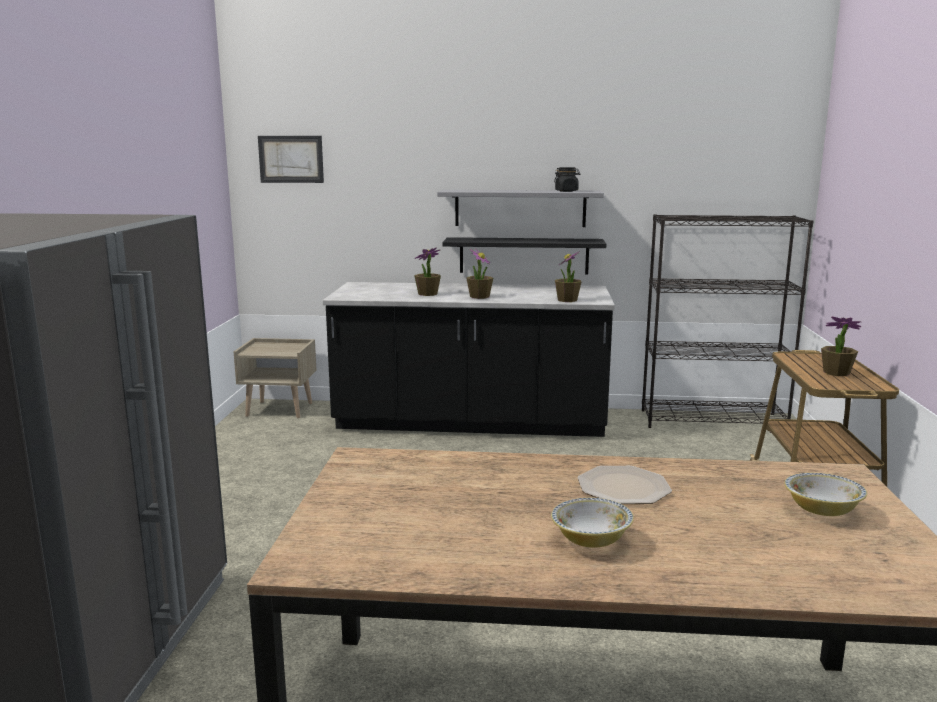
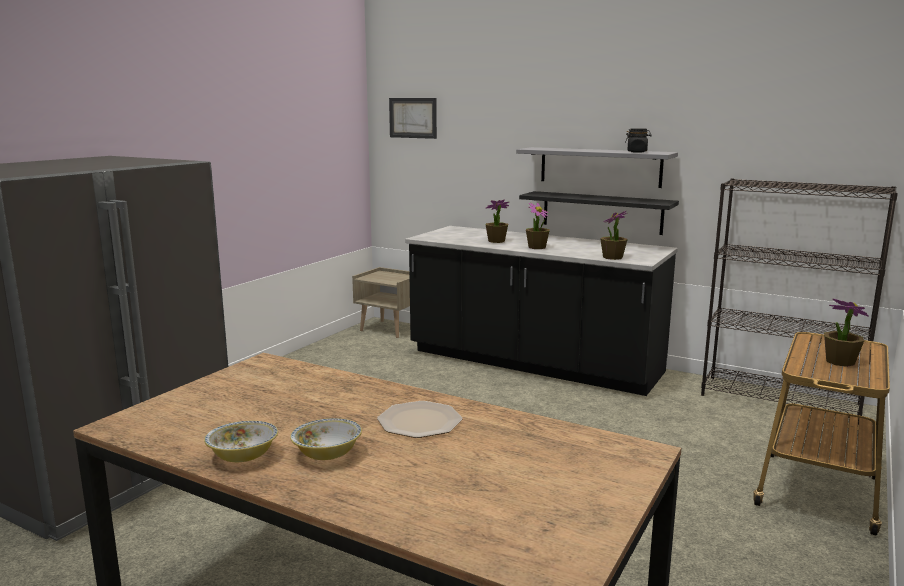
camera: 25 degrees right, 0 degrees up
bowl [784,473,867,516] -> bowl moved to [204,421,278,462]

